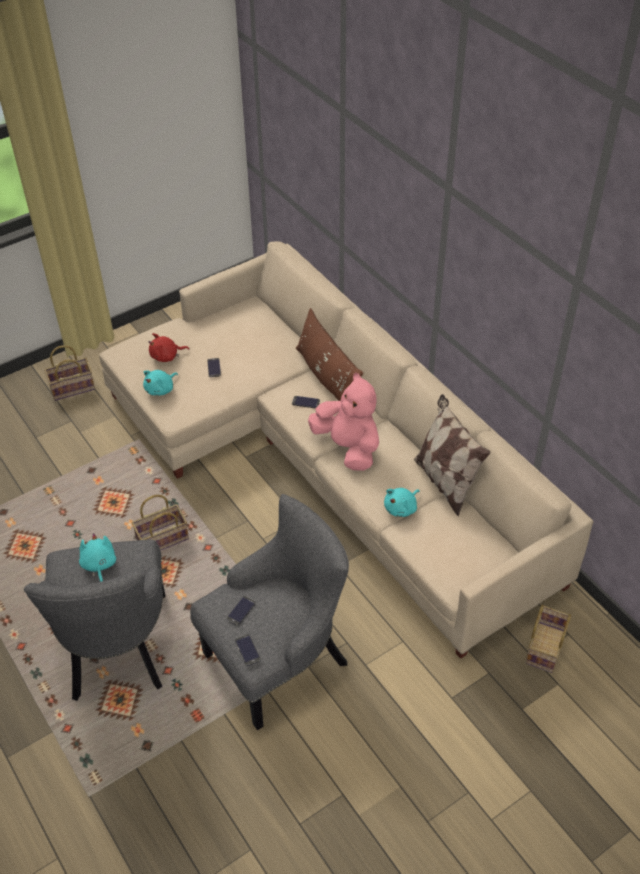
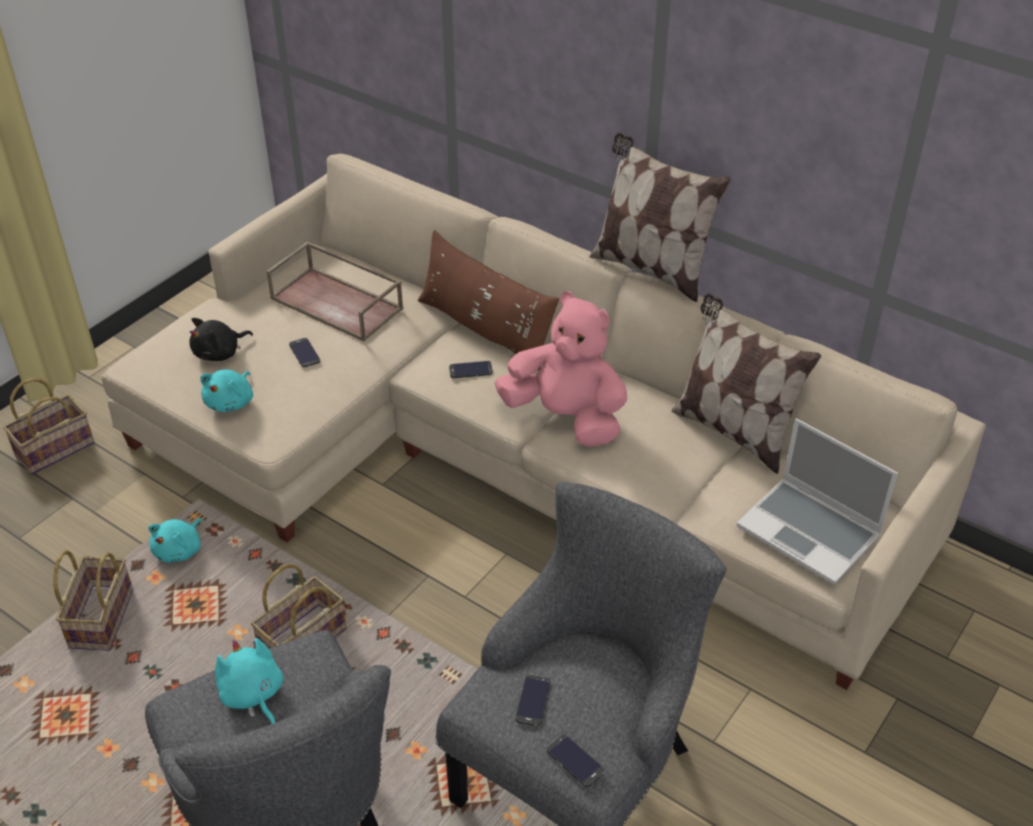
camera: 20 degrees left, 5 degrees down
red plush toy [148,333,189,362] -> black plush toy [189,318,253,361]
turquoise plush toy [384,488,420,517] -> turquoise plush toy moved to [148,518,203,563]
basket [525,605,571,673] -> basket moved to [53,550,133,651]
none -> brown tray [266,241,404,341]
none -> pillow [589,133,731,302]
none -> laptop [737,418,898,585]

